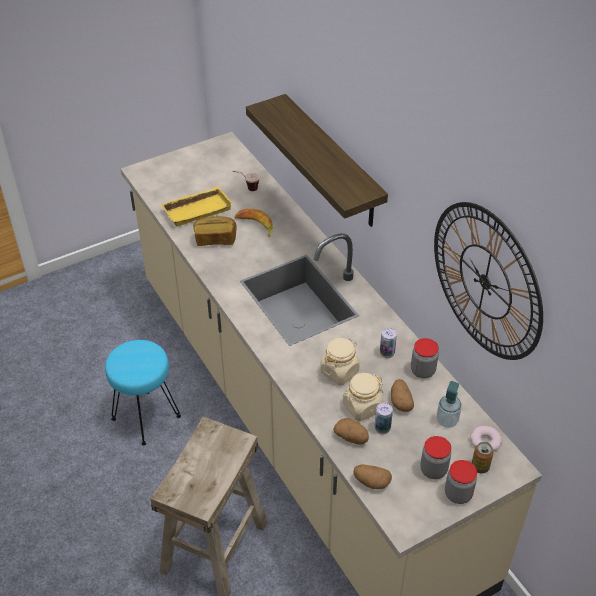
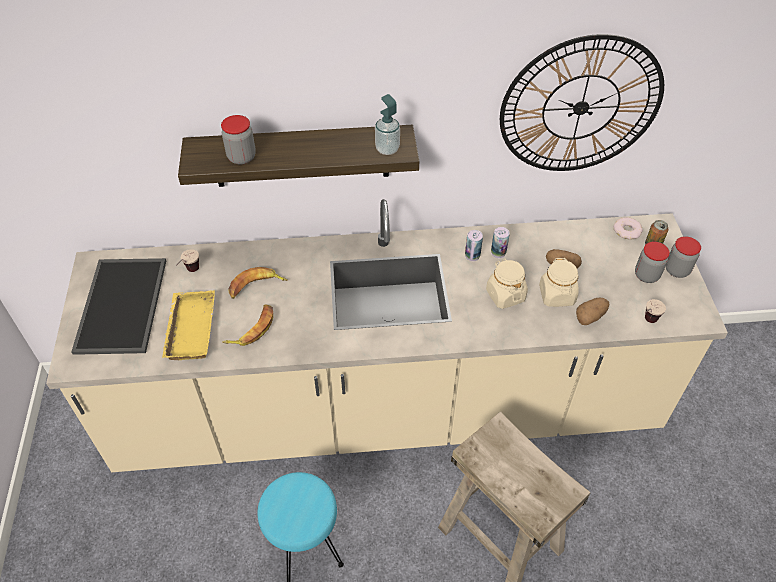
camera: 65 degrees left, 5 degrees up
bread [193,217,237,246] -> banana [222,305,273,346]
potato [353,464,392,489] -> cup [645,299,666,323]
can [375,403,393,435] -> can moved to [465,230,483,261]
jar [411,338,439,379] -> jar moved to [221,115,256,165]
soap dispenser [437,381,462,428] -> soap dispenser moved to [375,94,400,155]
none -> tray [71,258,166,355]

